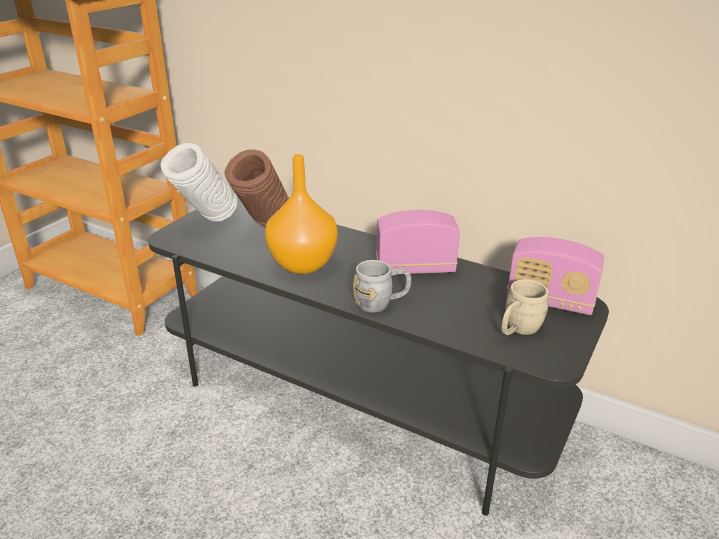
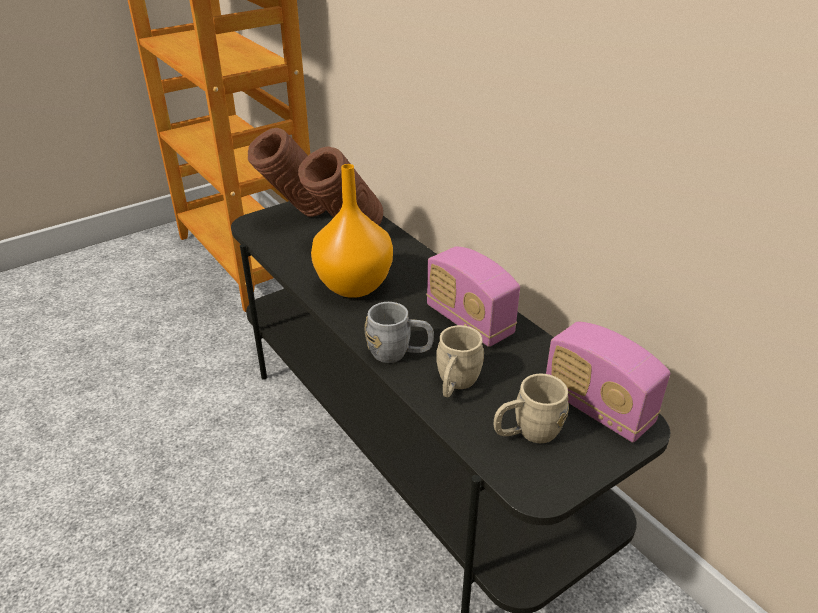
camera: 25 degrees right, 5 degrees up
white vase [161,143,238,222] -> brown vase [248,128,326,217]
radio [376,210,460,274] -> radio turned 150 degrees counterclockwise [426,247,520,347]
none -> beige mug [437,325,484,397]

